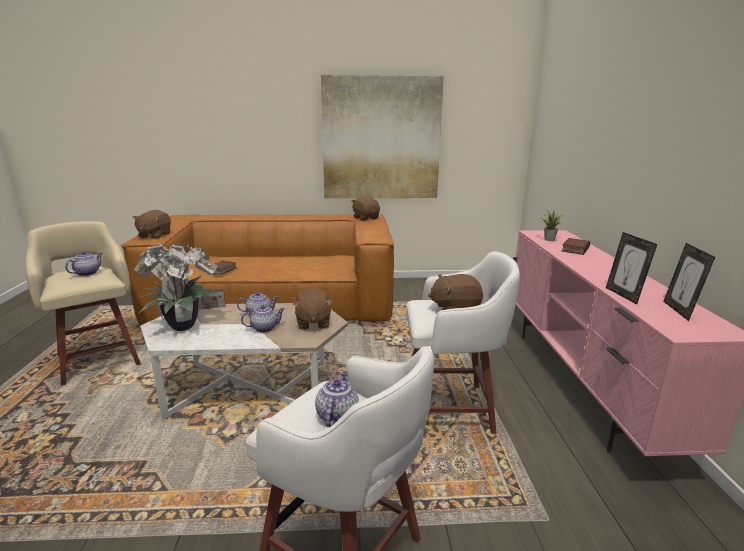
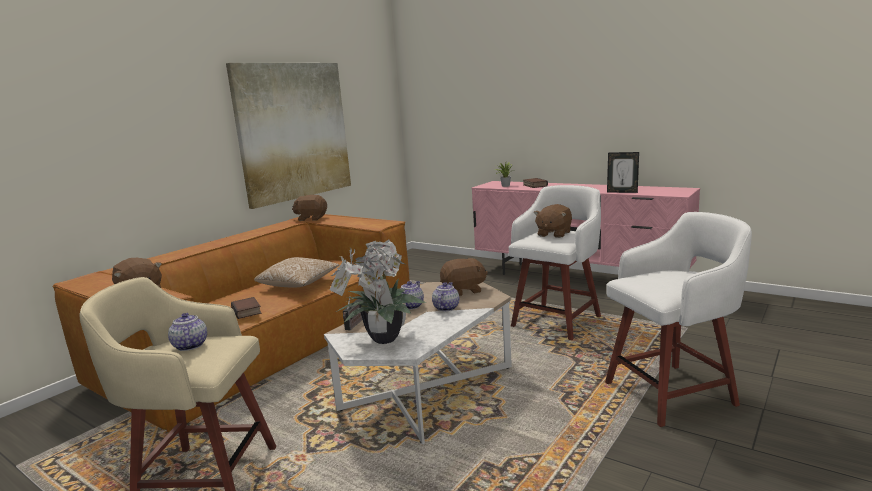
camera: 50 degrees left, 5 degrees down
brown plush toy [292,288,333,330] -> brown plush toy turned 45 degrees counterclockwise [440,258,488,296]
teapot [315,372,359,427] -> none
picture frame [663,243,715,321] -> none
none -> pillow [254,257,340,287]

